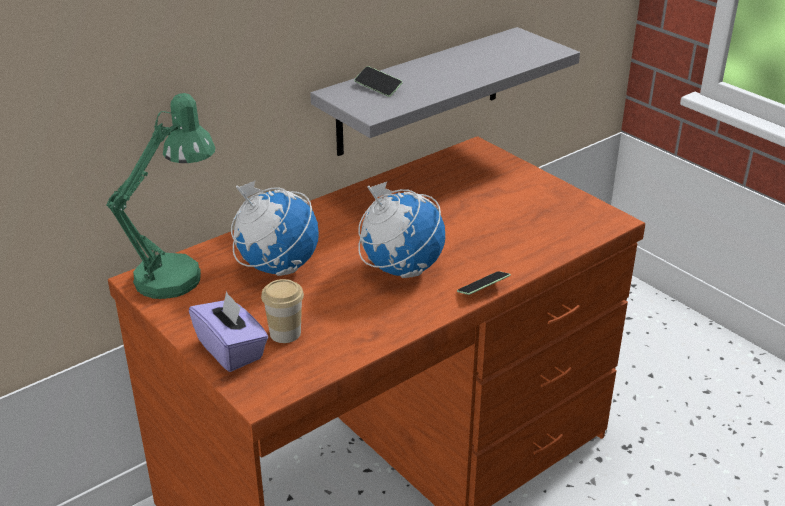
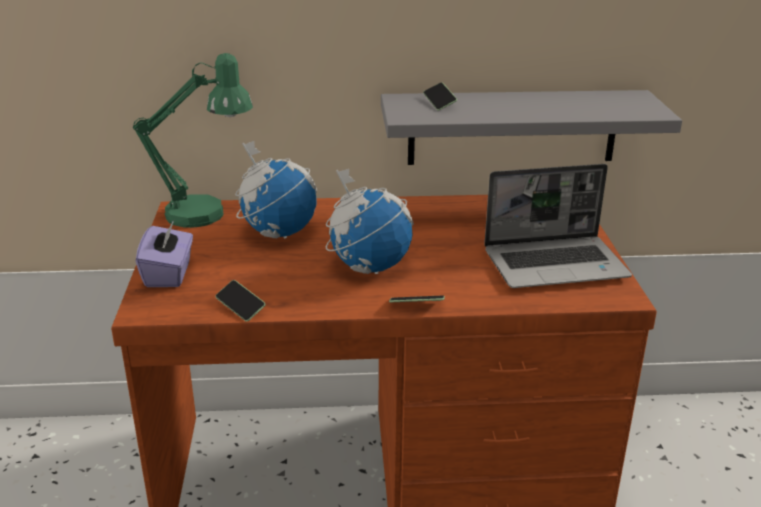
camera: 35 degrees right, 5 degrees down
cup [261,279,304,343] -> none
none -> phone [215,280,266,322]
none -> laptop [484,164,632,288]

